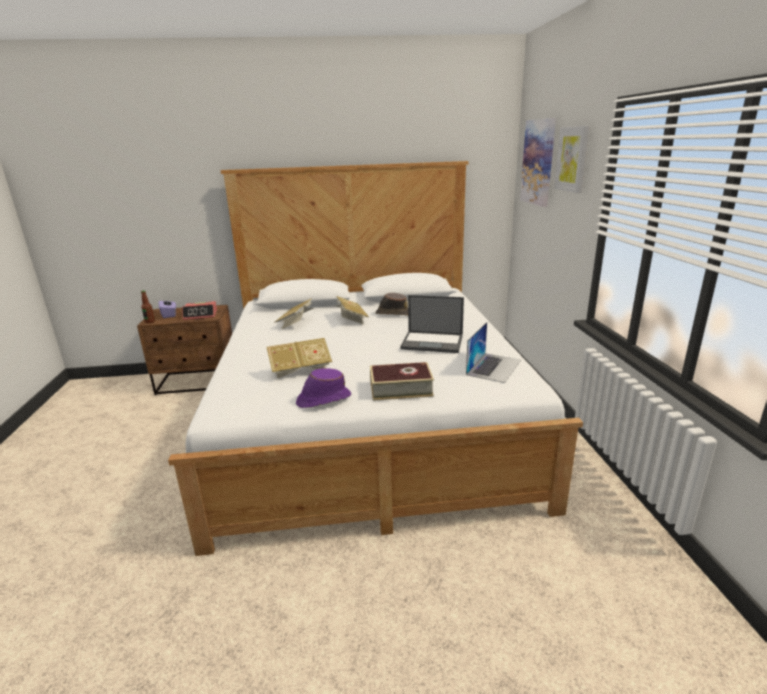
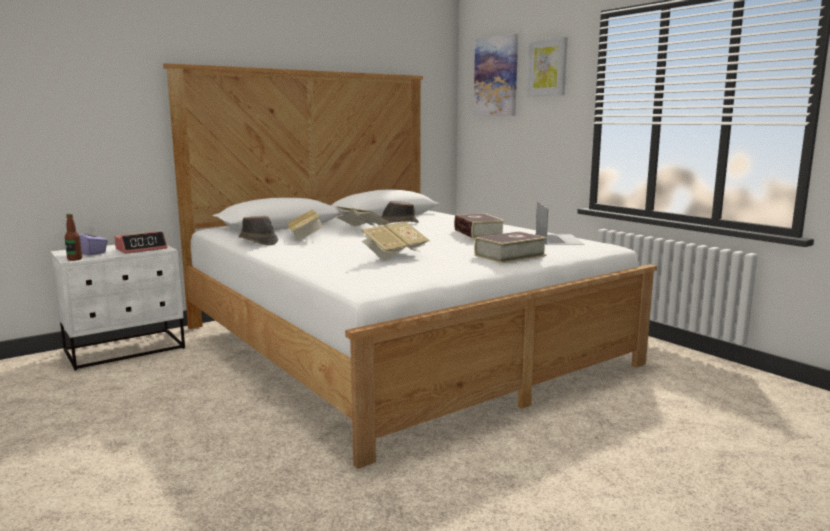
camera: 30 degrees left, 10 degrees down
brown nightstand [137,305,232,395] -> white nightstand [50,245,185,370]
purple hat [296,368,351,408] -> none
laptop [400,295,464,353] -> book [454,213,505,239]
none -> brown hat [239,215,278,245]

